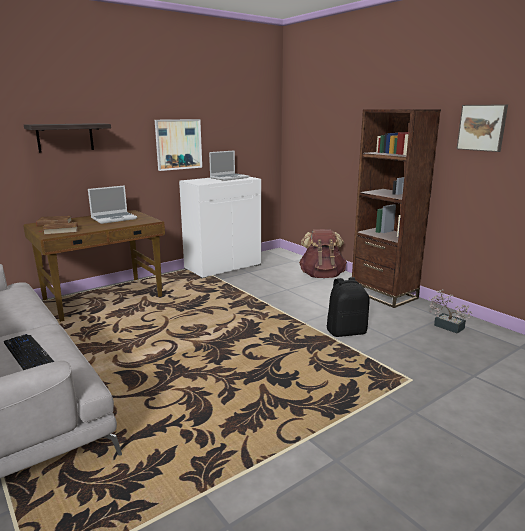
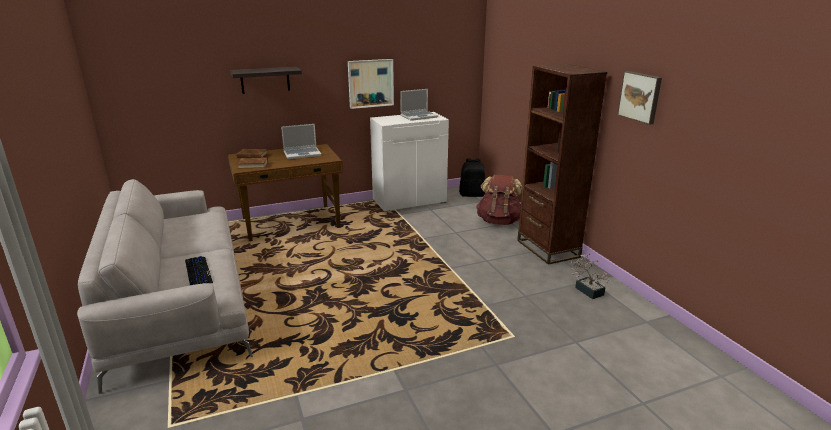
camera: 15 degrees right, 5 degrees up
black backpack [327,277,369,337] -> black backpack moved to [459,158,485,197]

